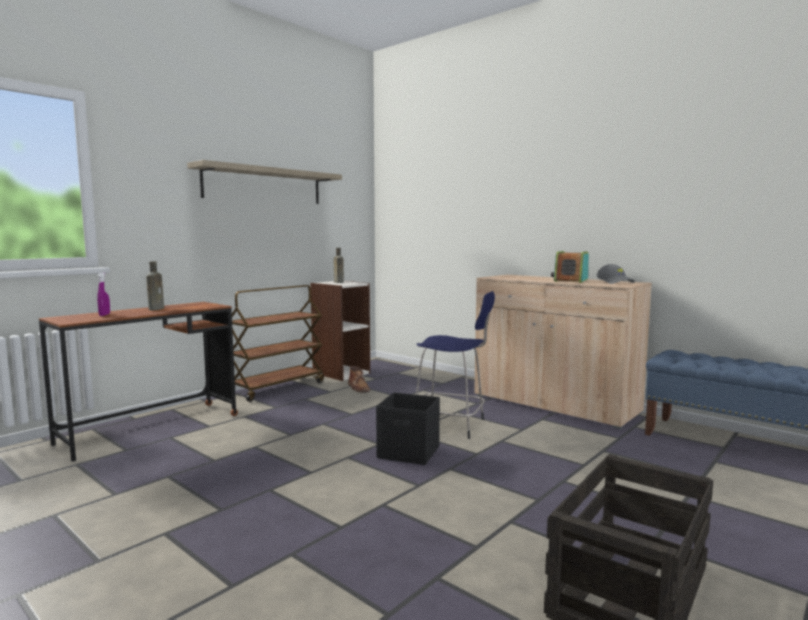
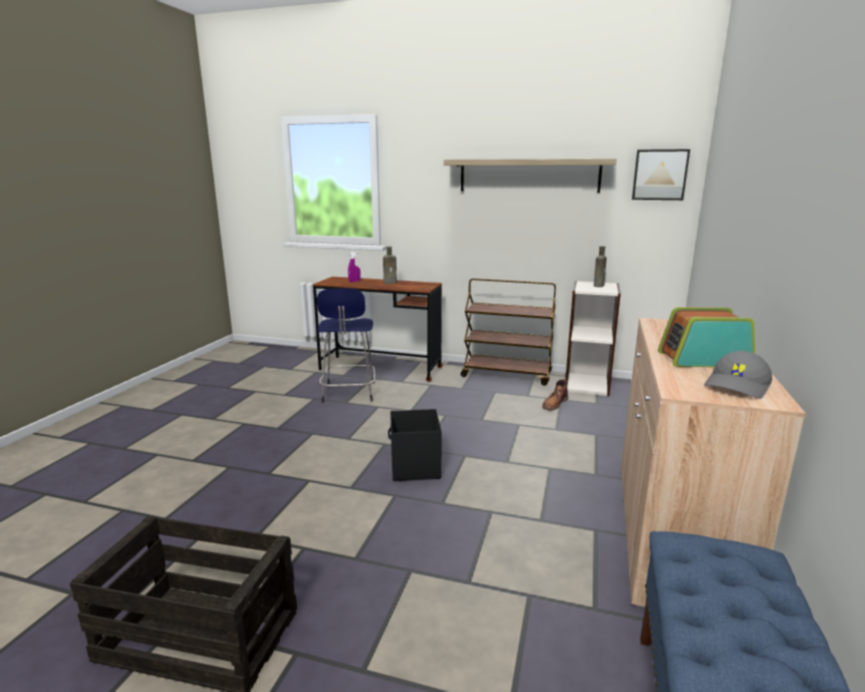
camera: 65 degrees right, 10 degrees up
blue stool [416,291,495,439] -> blue stool moved to [317,288,375,403]
none -> picture [632,149,690,200]

